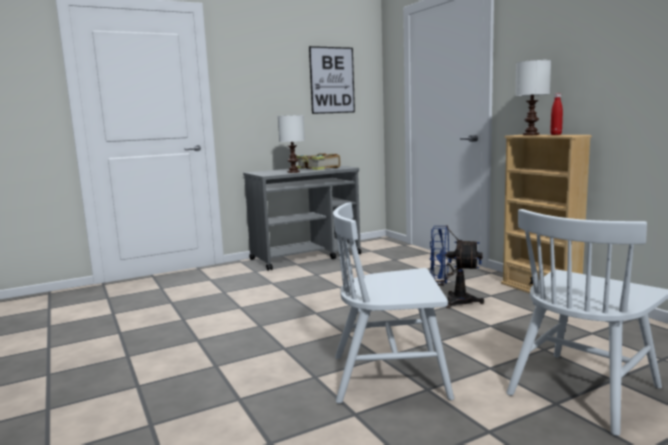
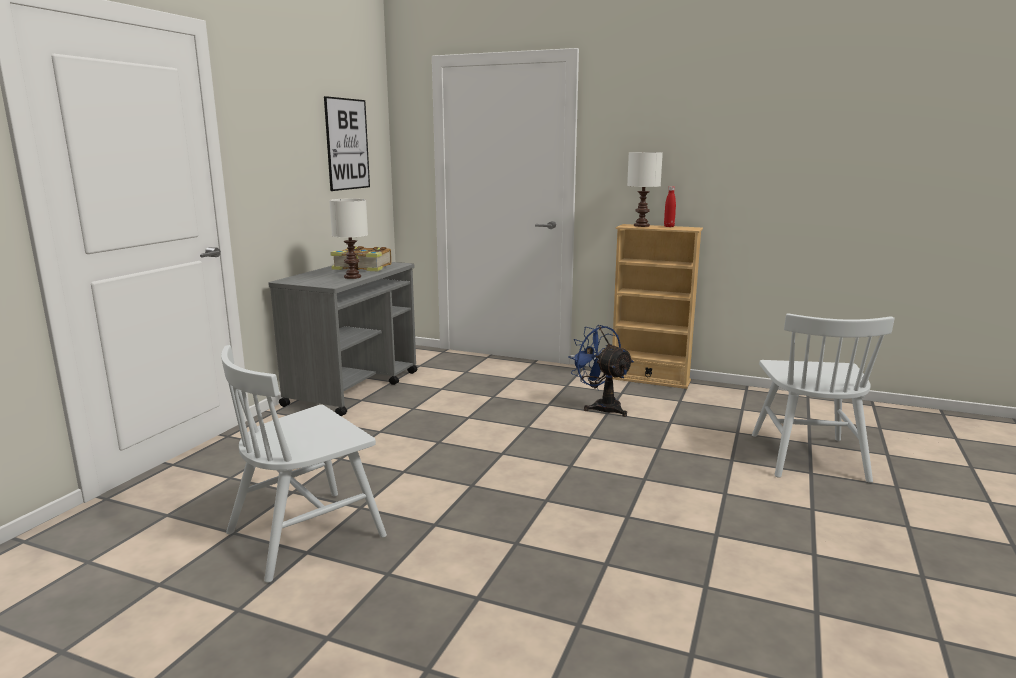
camera: 40 degrees left, 5 degrees up
white chair [333,203,454,404] -> white chair moved to [221,345,387,583]
blue fan [430,225,484,308] -> blue fan turned 75 degrees clockwise [568,325,634,417]

